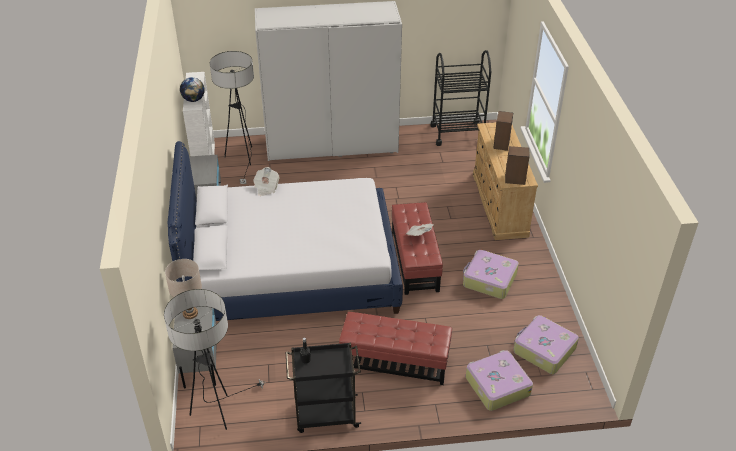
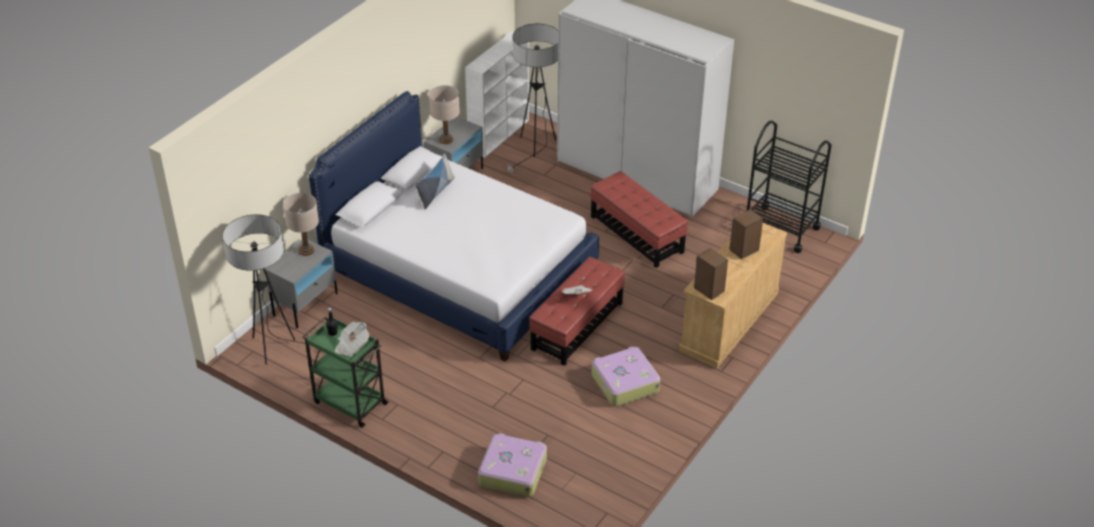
camera: 40 degrees right, 0 degrees up
globe [180,77,205,102] -> none
newspaper [253,167,279,196] -> newspaper moved to [335,322,369,357]
black cart [286,343,361,433] -> green cart [302,317,389,428]
red ottoman [339,312,452,385] -> red ottoman moved to [591,171,688,268]
suitcase [513,315,579,374] -> none
none -> pillow [415,154,455,209]
none -> beige table lamp [429,85,460,144]

